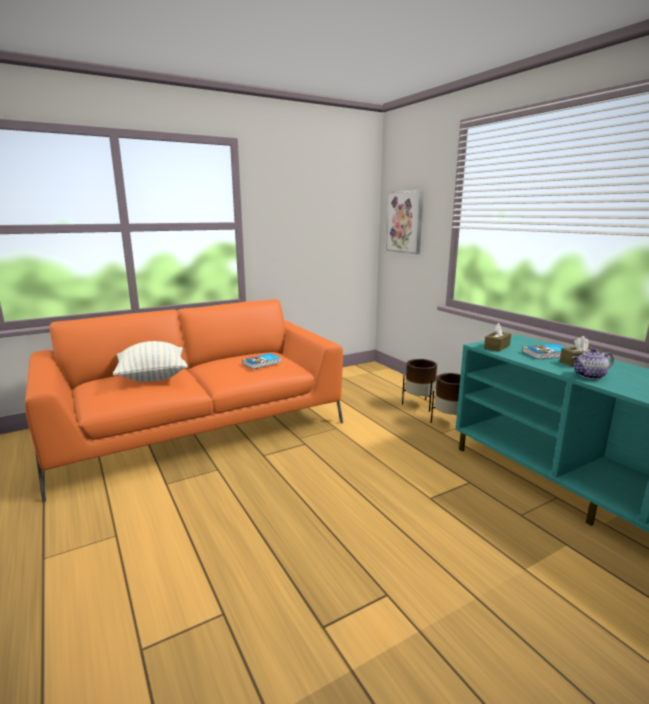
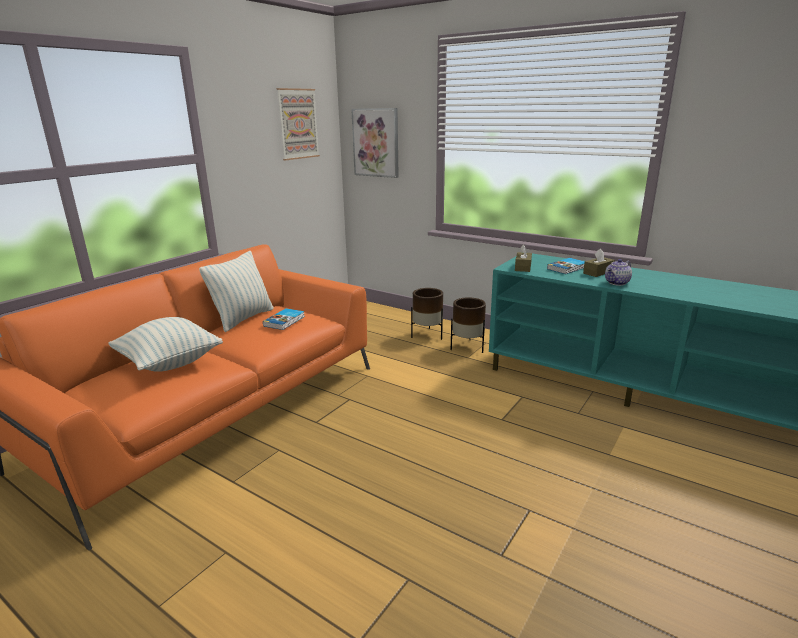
camera: 25 degrees left, 5 degrees up
none -> pillow [199,251,273,332]
none -> picture [277,88,320,160]

